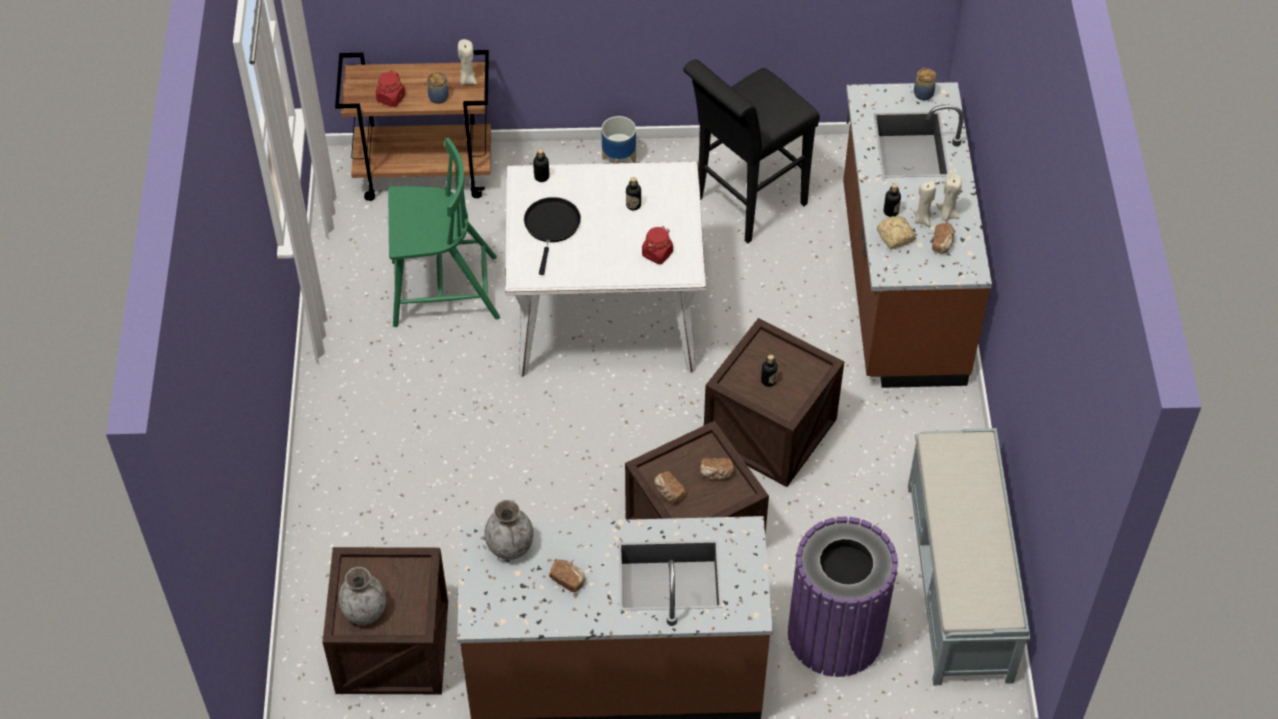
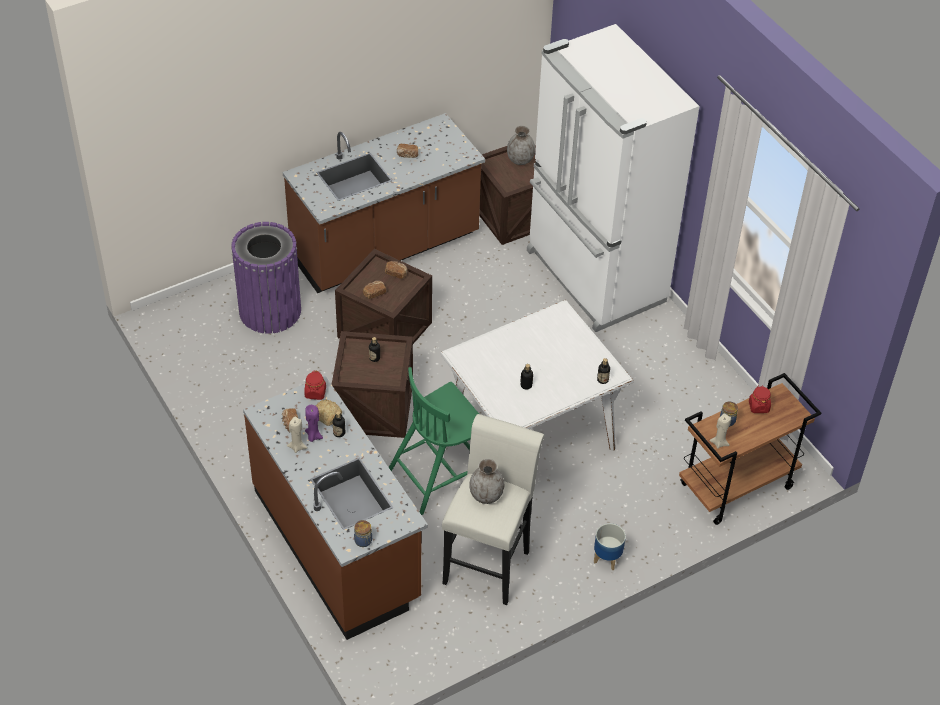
camera: 150 degrees right, 5 degrees down
green chair [388,138,500,327] -> green chair moved to [389,367,479,515]
grey vase [484,500,533,560] -> grey vase moved to [469,459,504,504]
black frying pan [524,197,581,275] -> none
red jar [642,226,673,264] -> red jar moved to [304,371,326,400]
black stool [683,59,820,243] -> white stool [442,414,544,605]
grey bench [908,428,1030,685] -> none
beige candle [913,181,936,227] -> purple candle [305,405,323,442]
none -> white fridge [527,24,699,332]

